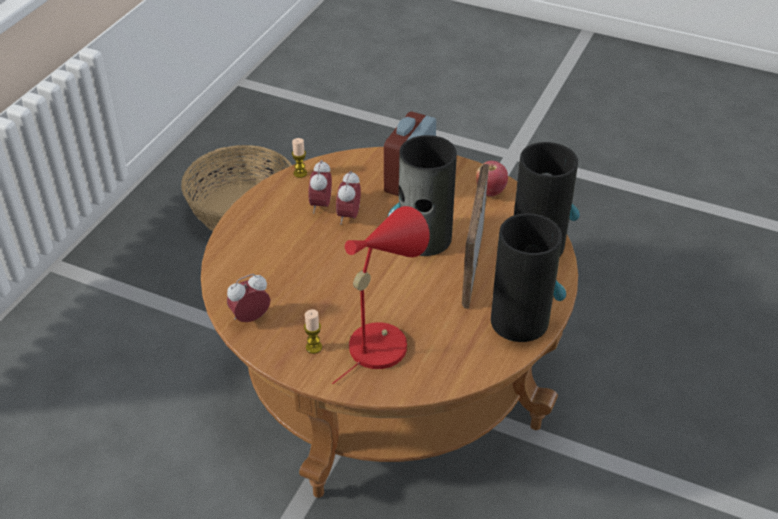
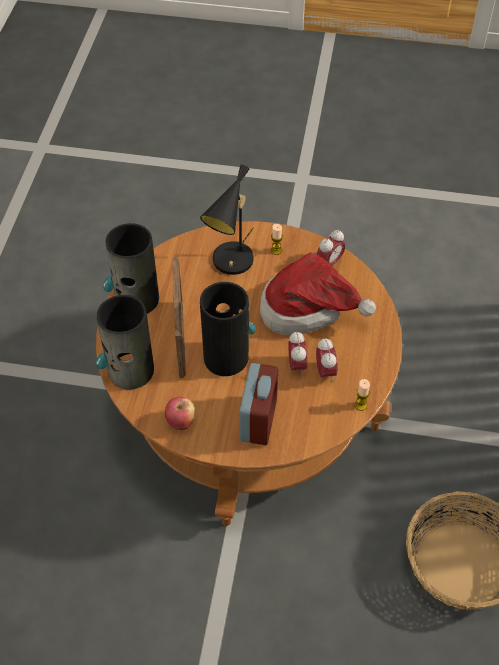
camera: 165 degrees right, 10 degrees up
red table lamp [332,206,430,384] -> black table lamp [200,164,254,275]
none -> hat [260,253,376,335]

